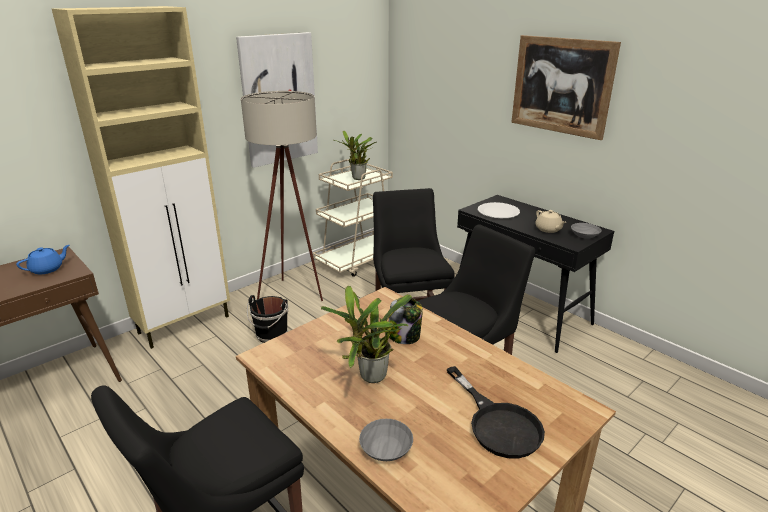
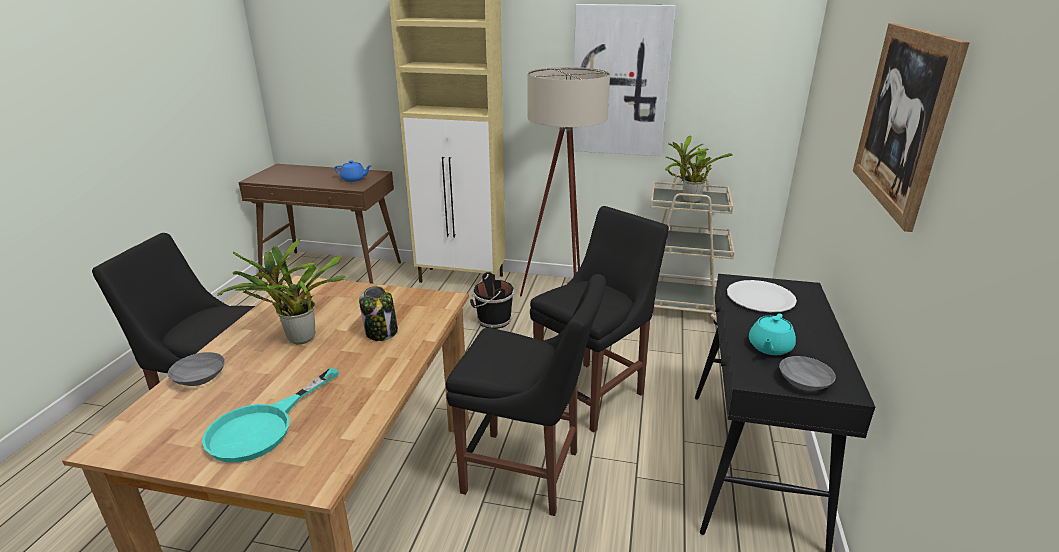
camera: 55 degrees right, 0 degrees up
black frying pan [447,366,545,459] -> turquoise frying pan [202,368,339,463]
beige teapot [536,210,566,233] -> turquoise teapot [749,313,796,355]

